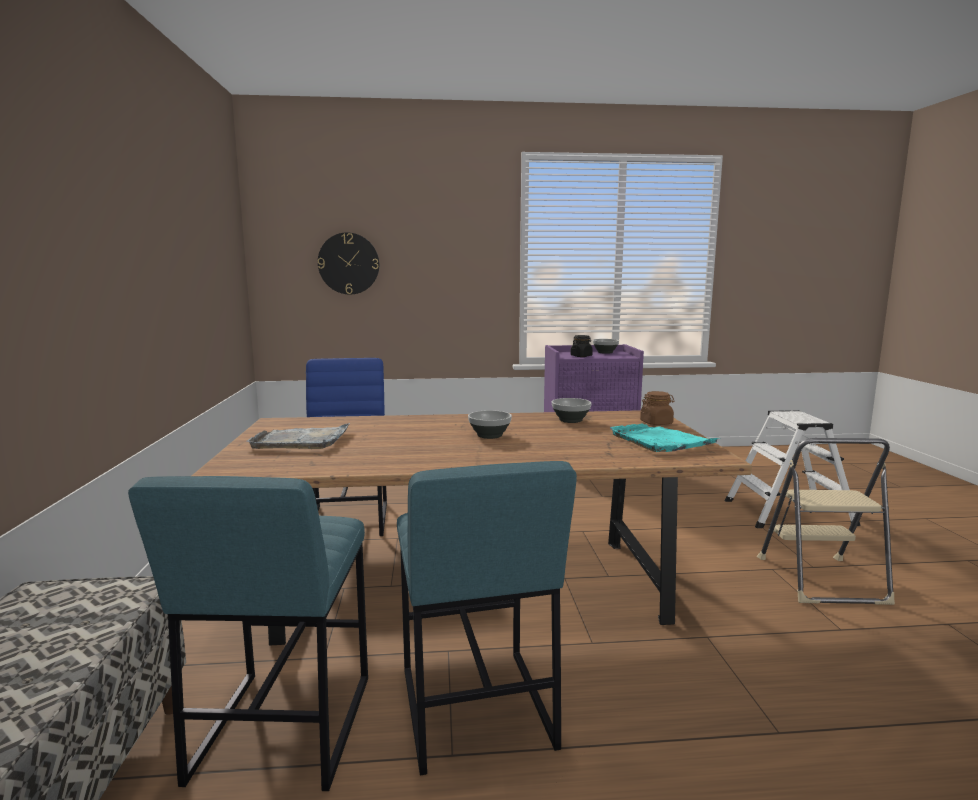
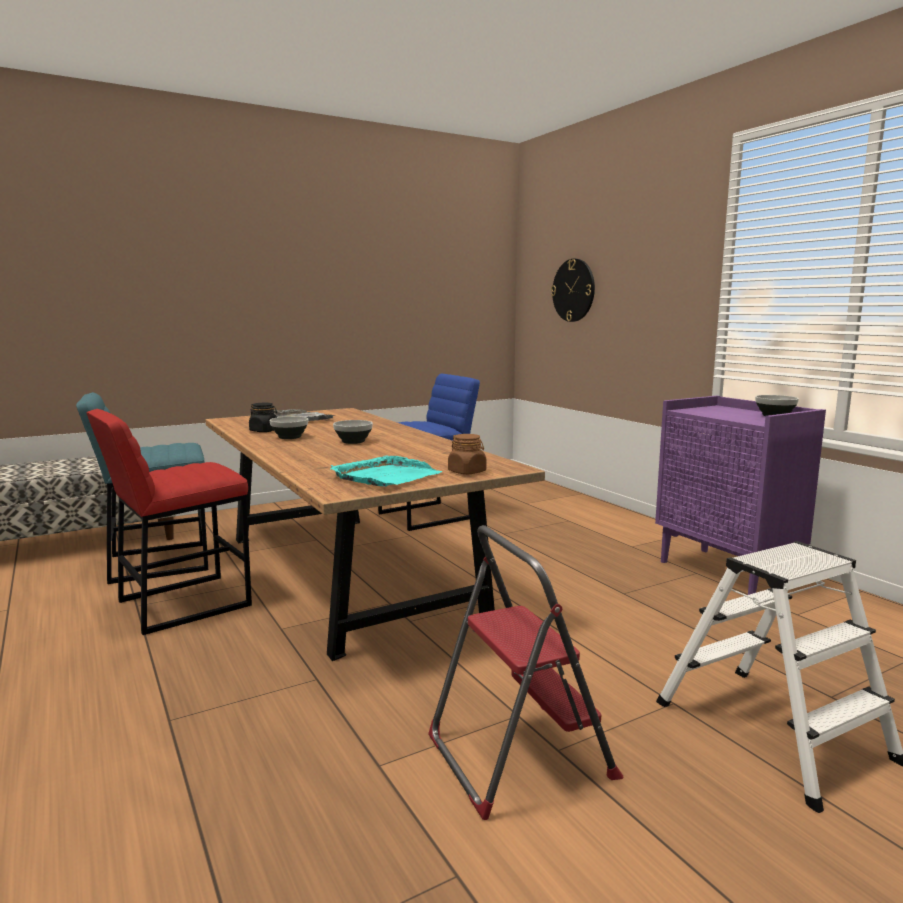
camera: 65 degrees right, 0 degrees up
blue stool [397,461,577,776] -> red stool [86,409,252,635]
bowl [552,398,591,423] -> bowl moved to [269,416,308,439]
black jar [571,335,593,357] -> black jar moved to [249,403,277,432]
beige step ladder [757,438,895,605] -> red step ladder [428,525,624,820]

